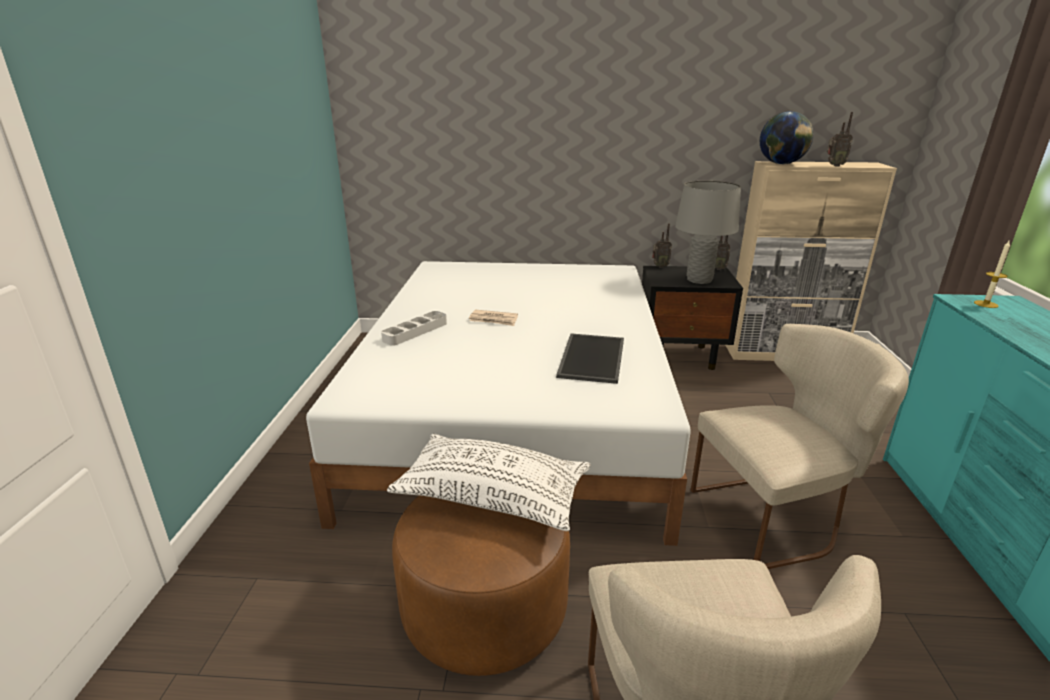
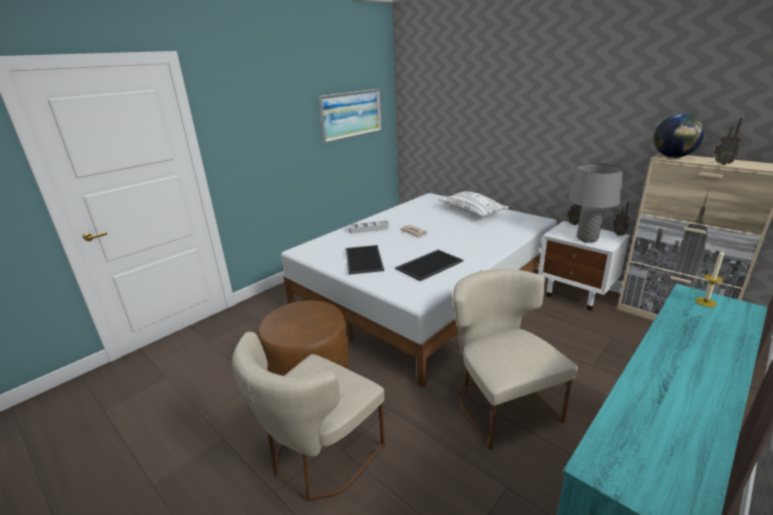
camera: 40 degrees right, 0 degrees up
white pillow [387,433,591,531] -> white pillow moved to [438,191,509,217]
black nightstand [642,266,743,370] -> white nightstand [538,221,630,310]
beige chair [691,324,909,569] -> beige chair turned 135 degrees counterclockwise [453,269,578,450]
none -> picture [318,89,382,143]
none -> tray [346,245,384,275]

